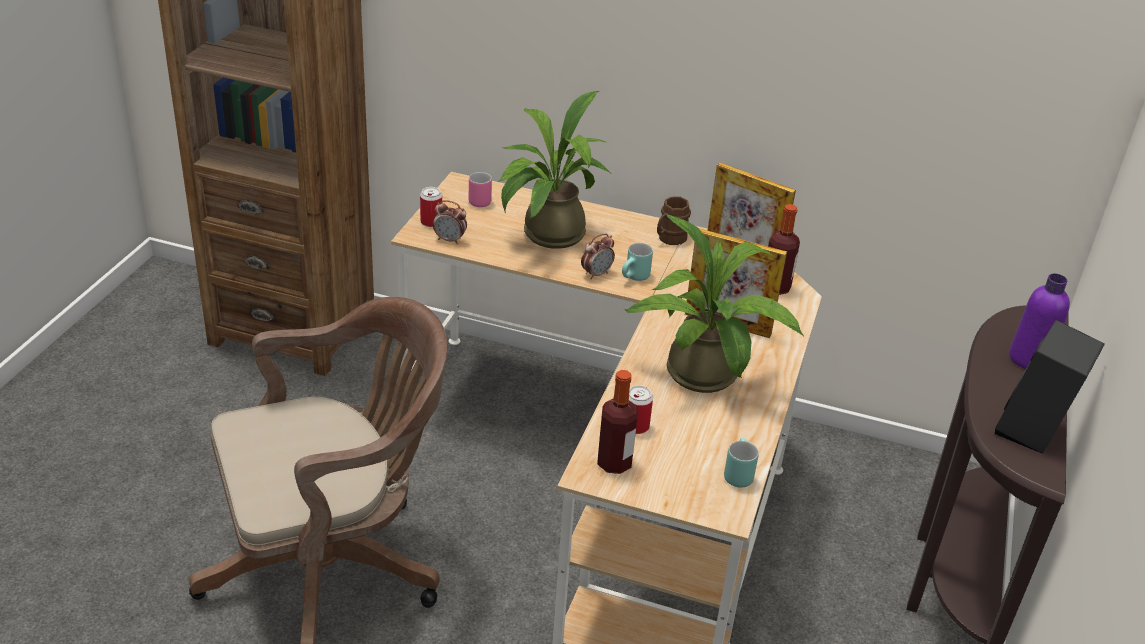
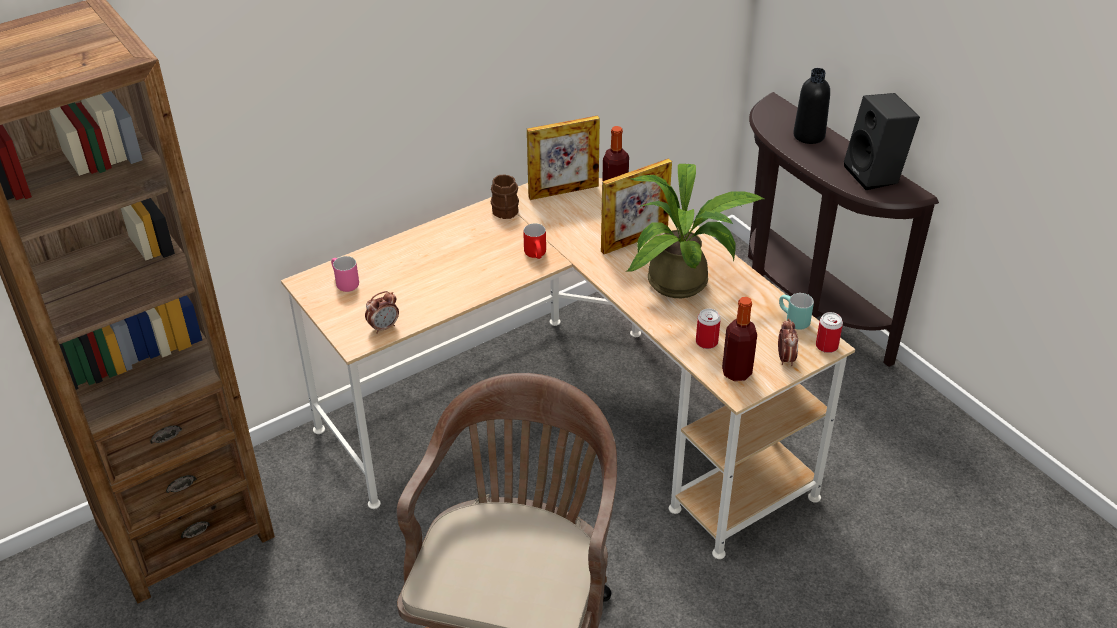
camera: 50 degrees left, 5 degrees up
can [420,187,442,227] -> can moved to [816,312,843,353]
potted plant [497,91,610,249] -> none
alarm clock [581,234,615,279] -> alarm clock moved to [778,319,798,366]
turquoise mug [622,243,653,281] -> red mug [523,223,546,259]
purple bottle [1009,273,1070,369] -> black bottle [793,68,830,144]

